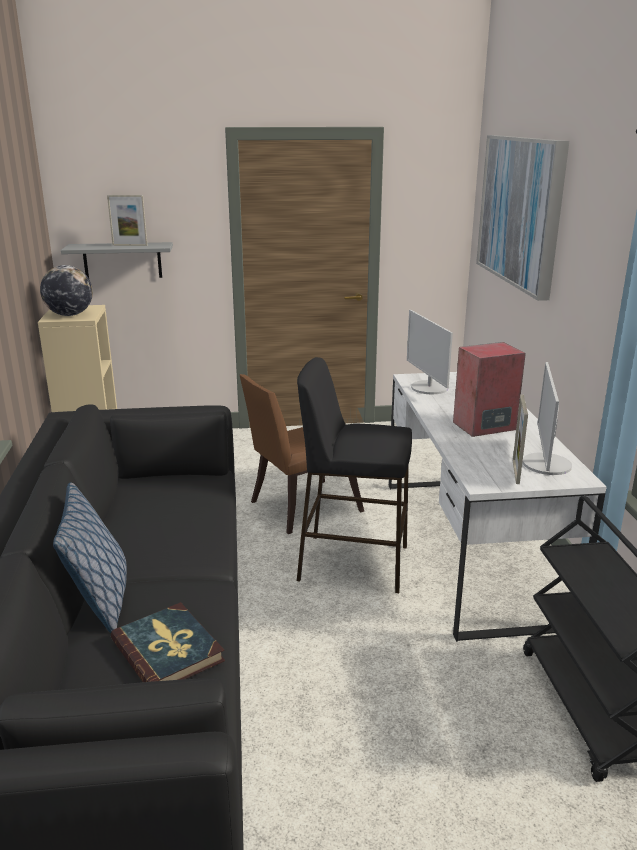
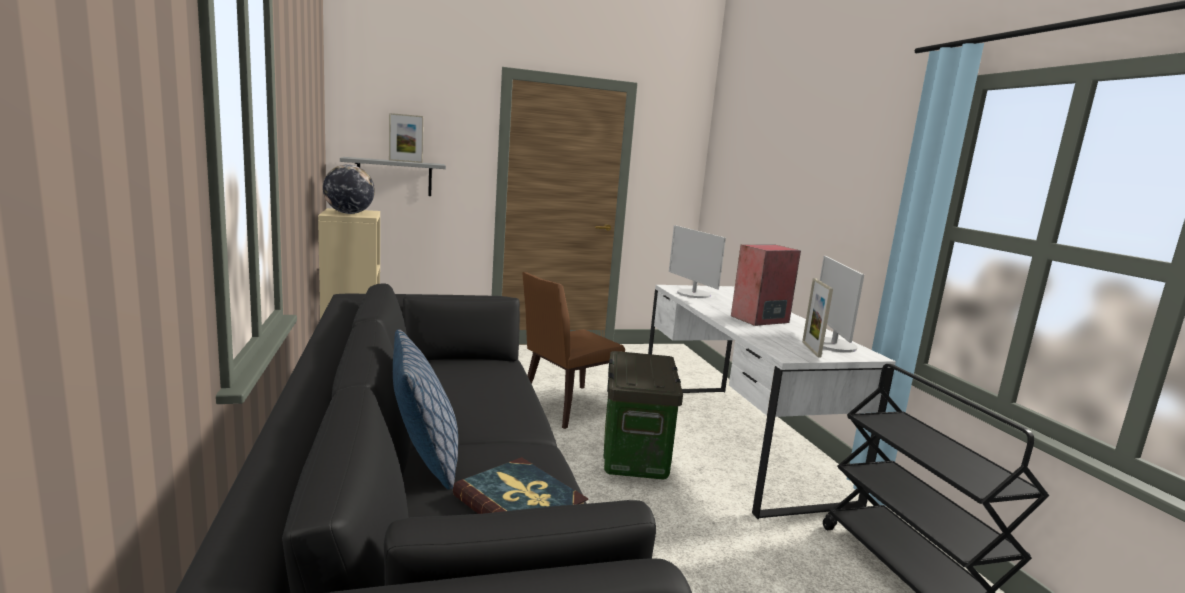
camera: 10 degrees left, 10 degrees down
black stool [297,357,412,593] -> storage box [603,351,683,480]
picture [476,135,569,301] -> none

